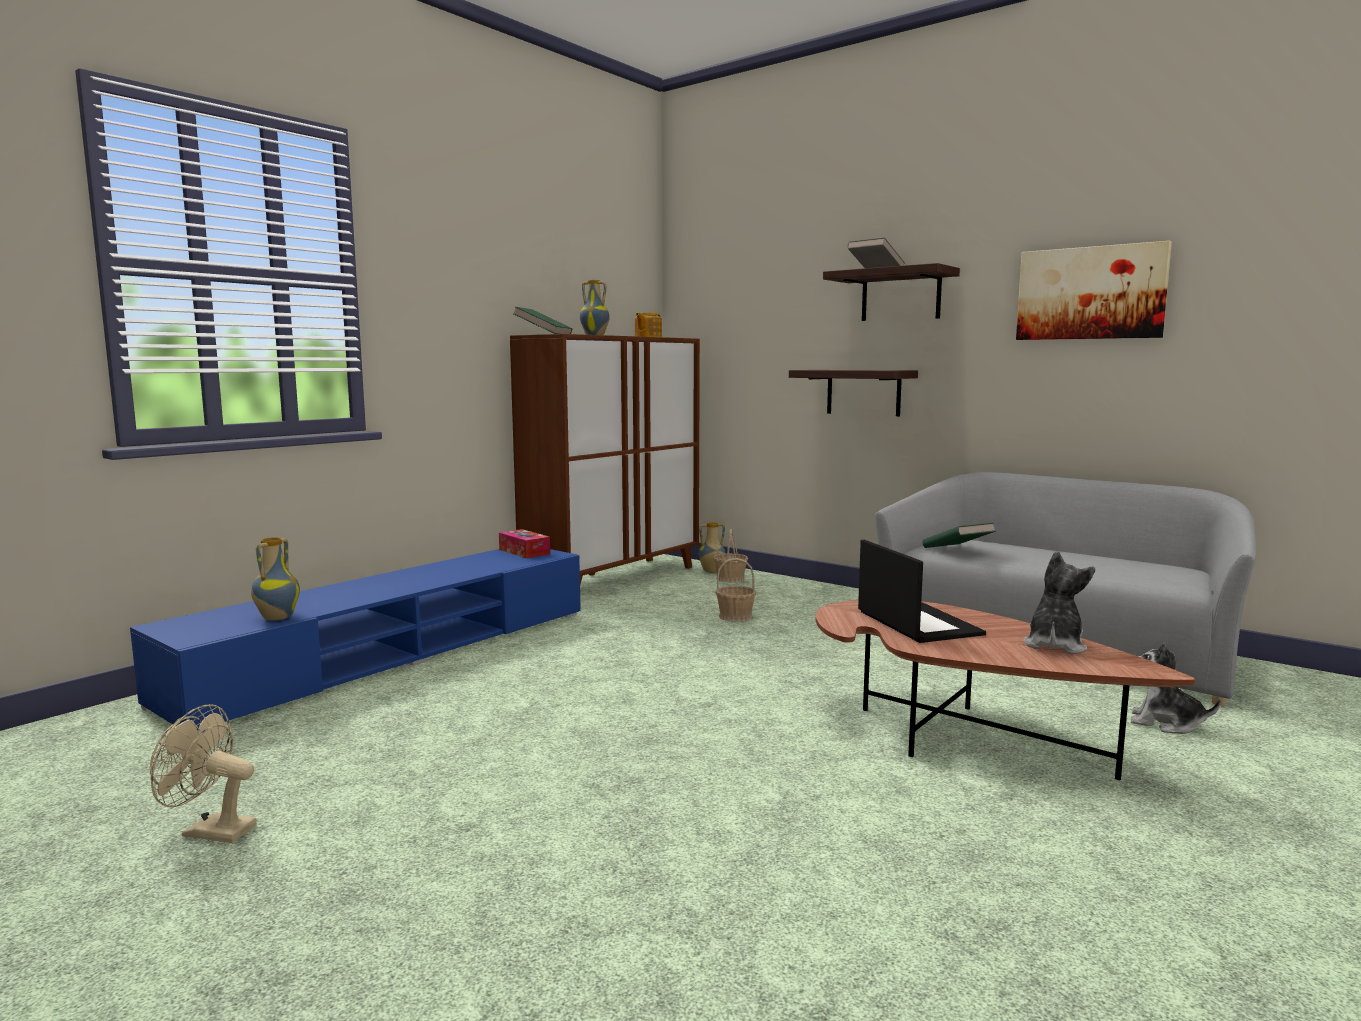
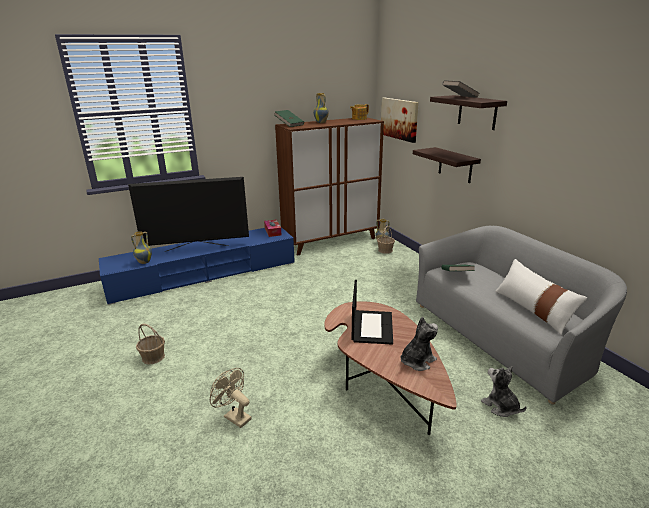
camera: 25 degrees right, 15 degrees up
beige fan [150,704,256,843] -> beige fan moved to [210,368,252,428]
basket [715,558,757,622] -> basket moved to [136,323,165,365]
picture [1016,241,1172,340] -> picture moved to [381,98,419,143]
none -> television [128,177,249,252]
none -> white pillow [495,259,587,335]

